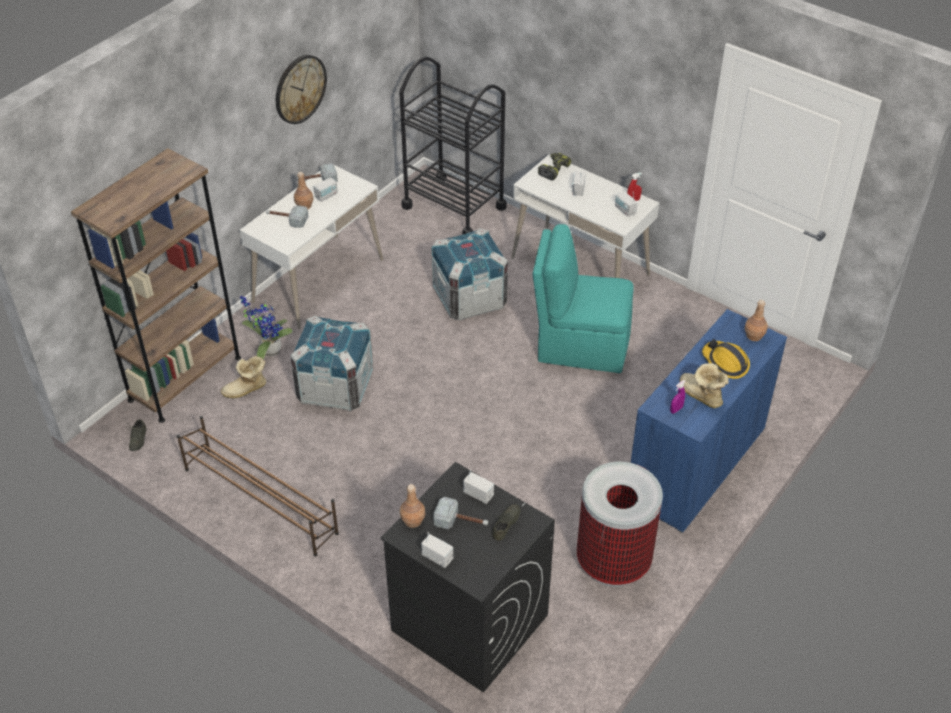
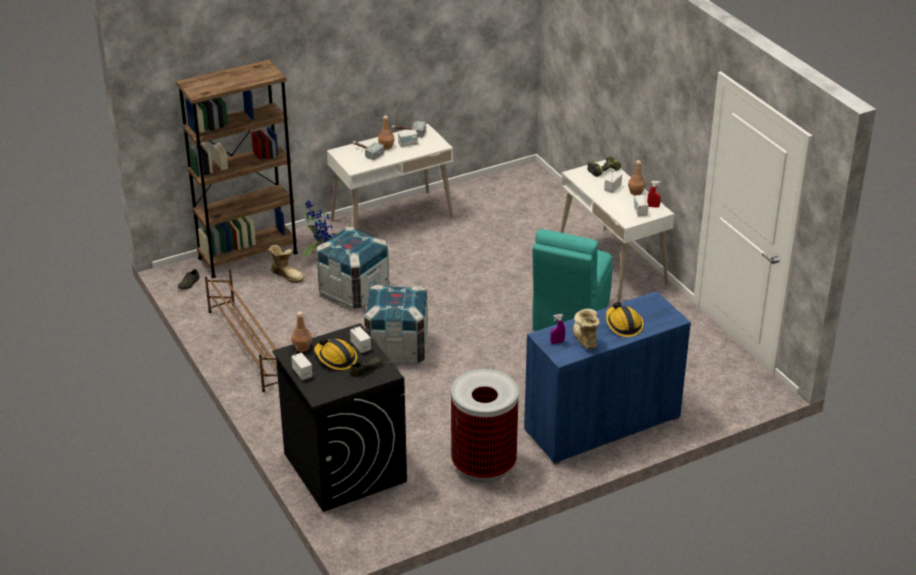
camera: 25 degrees right, 10 degrees down
boot [221,356,266,398] -> boot turned 150 degrees counterclockwise [268,245,304,283]
wall clock [276,55,327,124] -> none
black cart [399,57,507,235] -> none
crate [431,228,508,320] -> crate moved to [364,285,428,365]
hammer [433,497,488,529] -> hard hat [314,337,357,370]
turquoise chair [532,224,634,373] -> turquoise chair turned 105 degrees counterclockwise [532,229,612,331]
brown bottle [745,300,768,341] -> brown bottle moved to [628,160,645,195]

